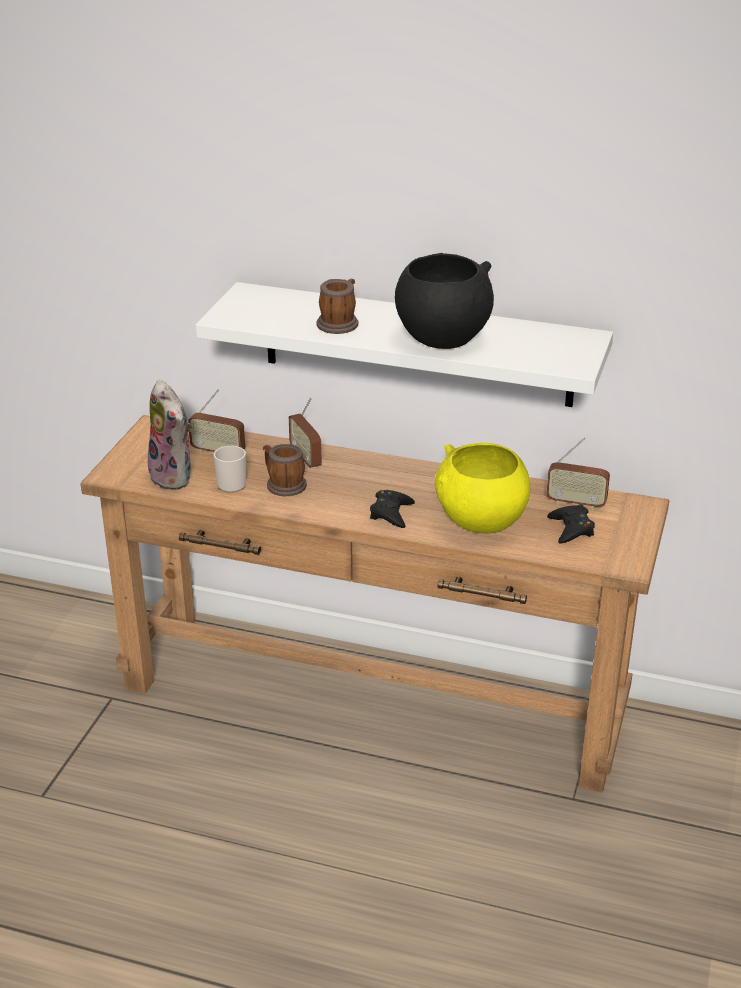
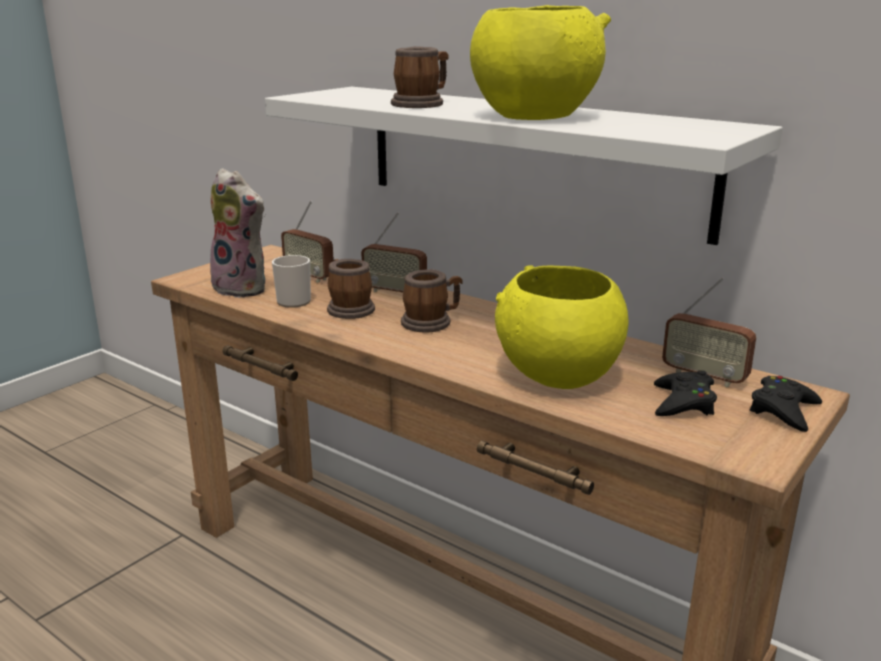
camera: 20 degrees right, 10 degrees down
plush toy [145,380,193,490] -> plush toy turned 45 degrees counterclockwise [210,168,266,298]
radio [289,397,322,469] -> radio turned 60 degrees counterclockwise [361,212,427,292]
black game controller [370,490,415,528] -> black game controller moved to [750,376,822,432]
black bowl [395,253,494,349] -> yellow bowl [470,5,611,120]
none -> mug [401,269,463,333]

